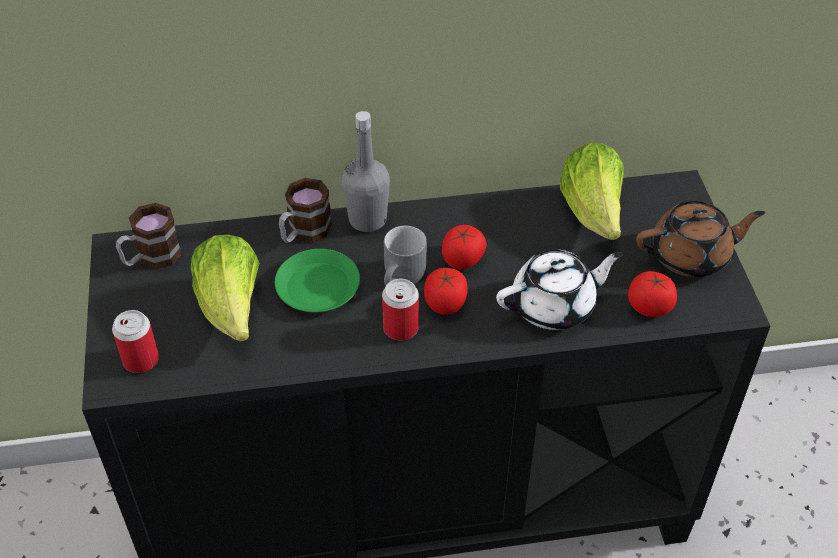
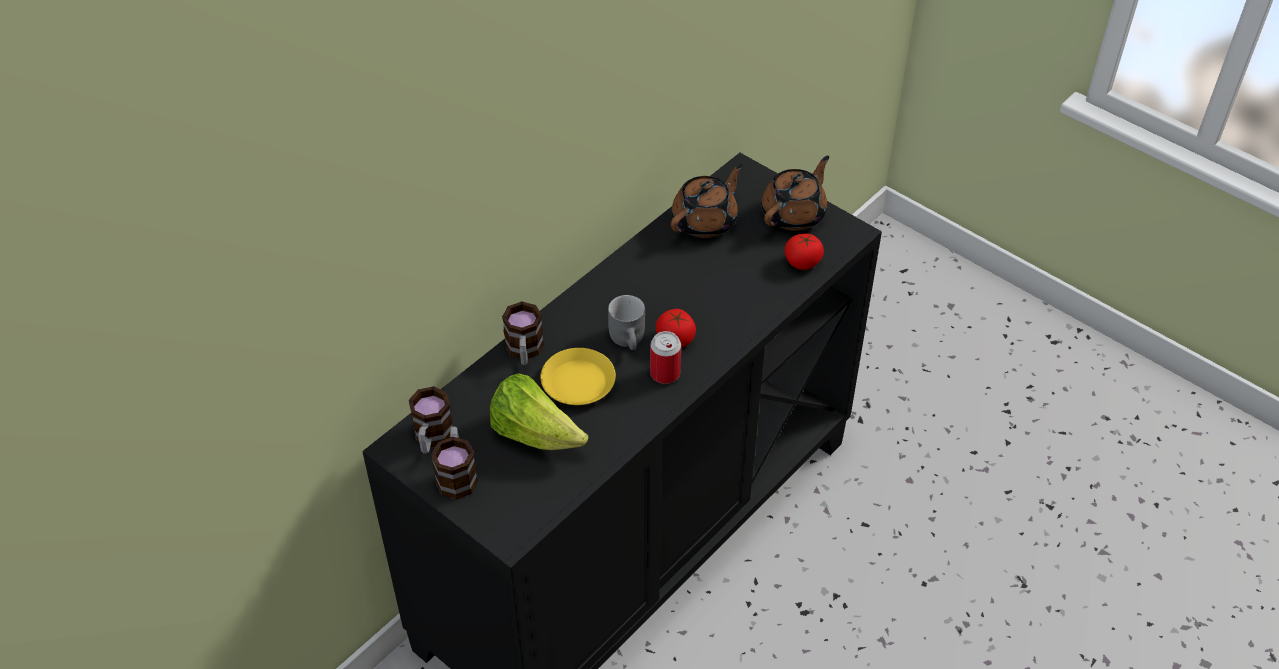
camera: 40 degrees left, 0 degrees up
can [112,310,159,373] -> none
green plate [275,249,360,312] -> yellow plate [541,348,616,405]
grey bottle [342,111,390,232] -> none
tomato [442,225,486,269] -> none
white teapot [496,249,623,330] -> none
lettuce [560,143,624,240] -> brown teapot [671,164,743,238]
none -> mug [431,427,478,500]

